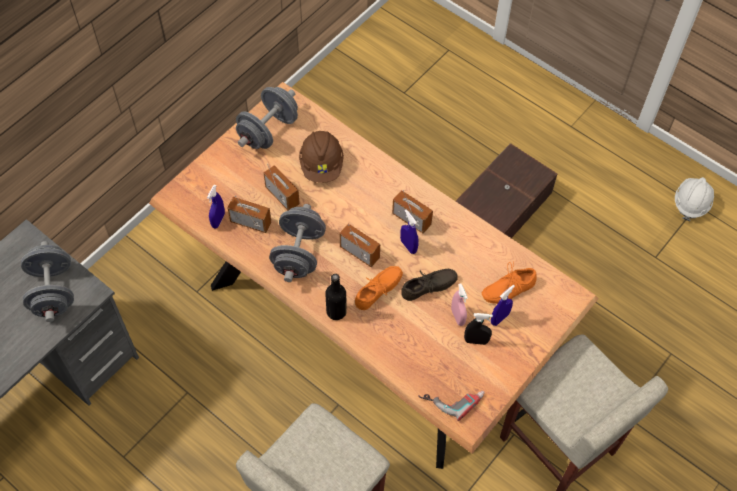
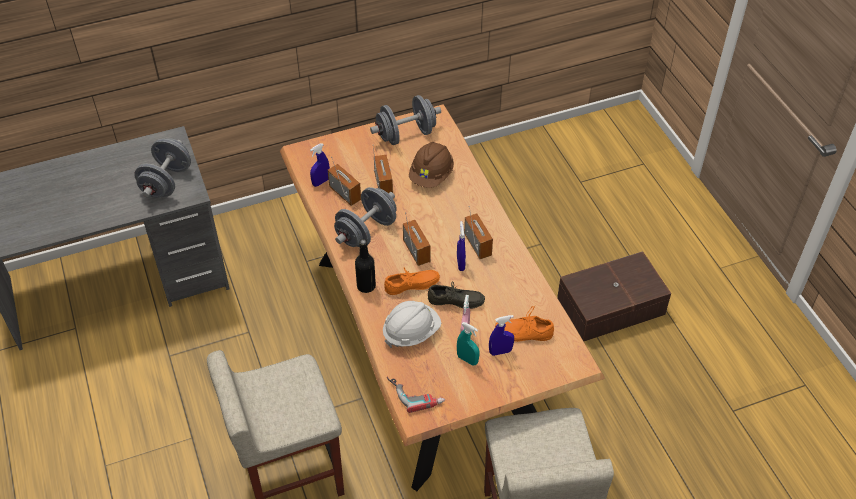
camera: 30 degrees right, 10 degrees down
black spray bottle [464,313,493,345] -> turquoise spray bottle [457,322,479,366]
white hard hat [675,177,714,221] -> white hard hat moved to [383,301,441,348]

